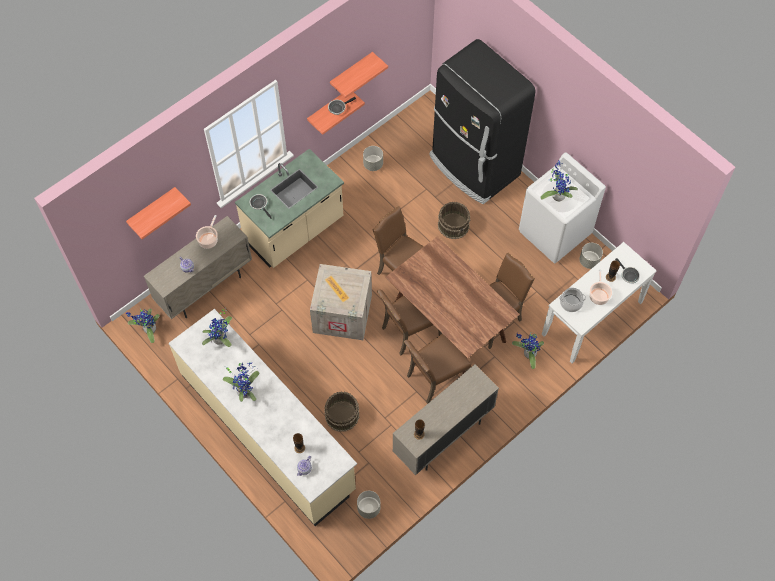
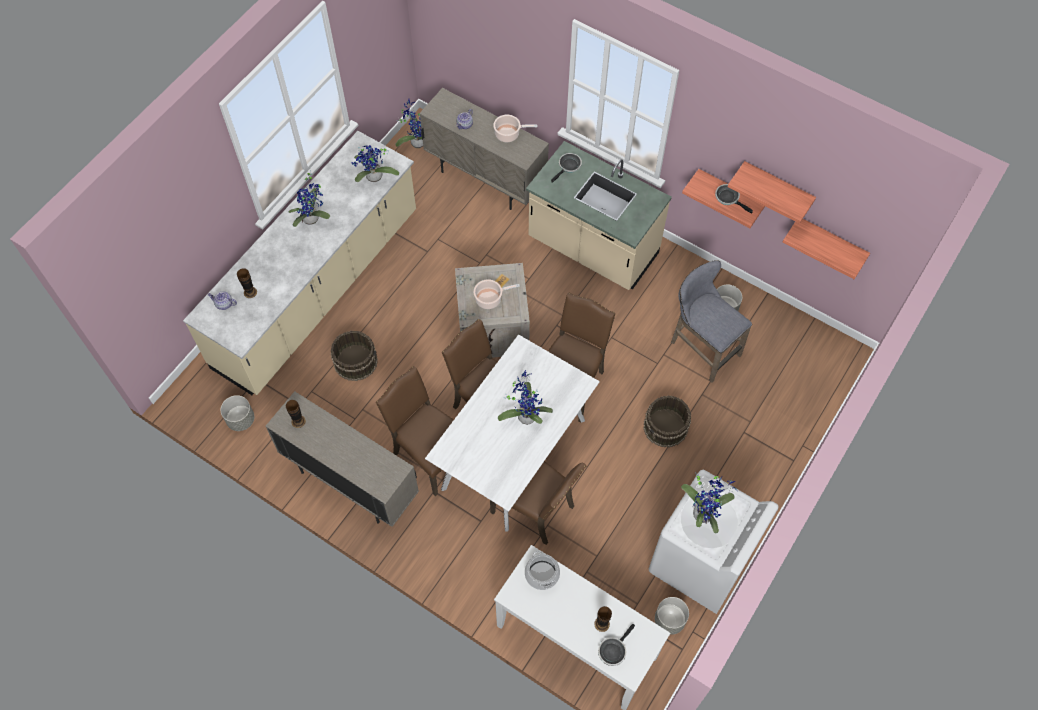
camera: 75 degrees right, 0 degrees up
shelf [126,187,191,239] -> shelf moved to [783,219,870,279]
brown dining table [386,236,520,375] -> white dining table [425,334,600,532]
black fridge [430,39,536,204] -> none
potted plant [512,334,544,369] -> potted plant moved to [498,370,553,425]
cooking pot [589,269,612,305] -> cooking pot moved to [474,279,520,309]
none -> grey stool [671,260,752,383]

